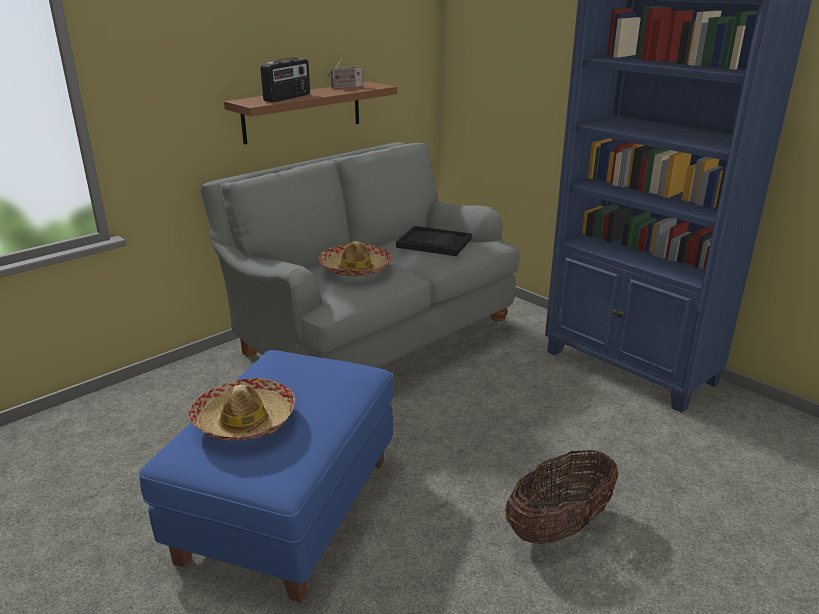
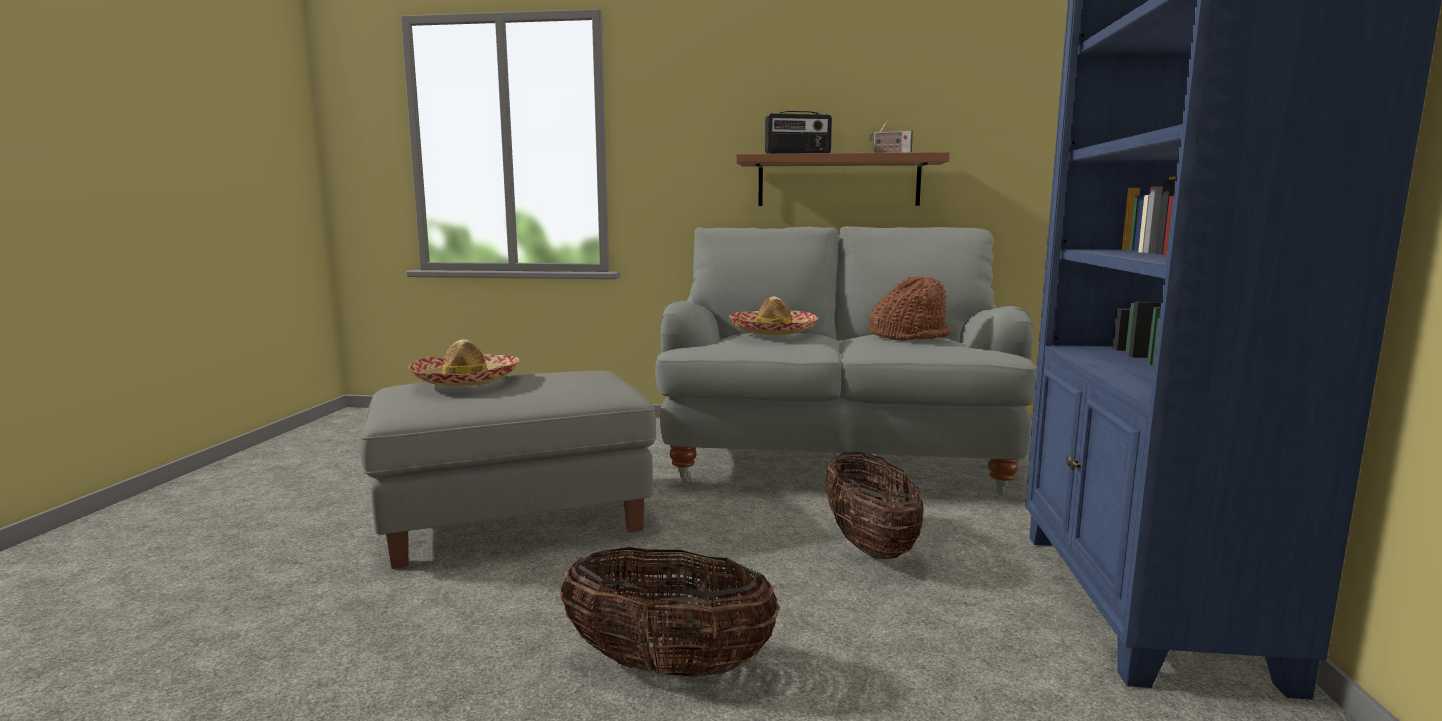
camera: 50 degrees right, 15 degrees down
blue ottoman [139,350,394,603] -> grey ottoman [360,371,657,569]
black tray [396,226,472,256] -> brown hat [869,276,951,341]
none -> basket [825,452,923,559]

